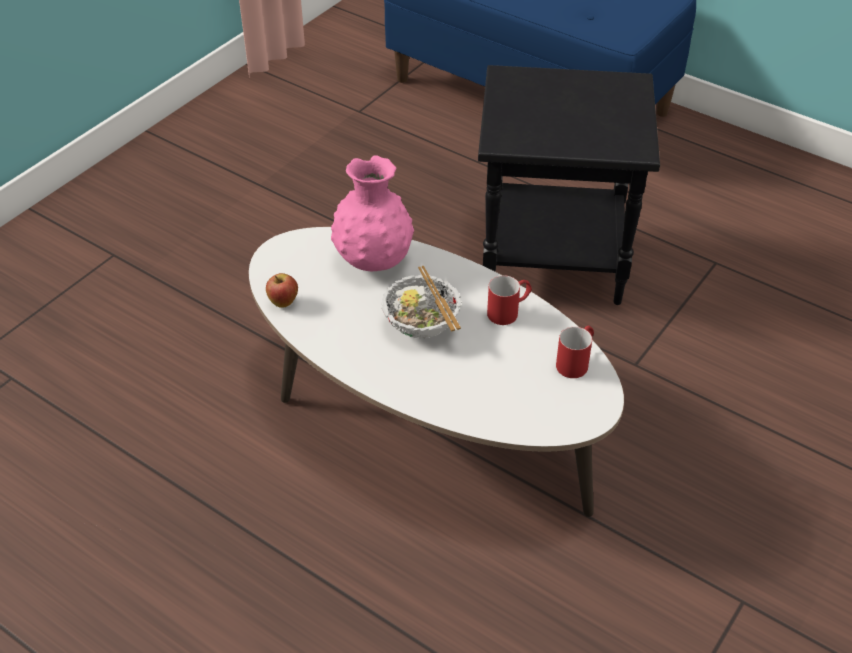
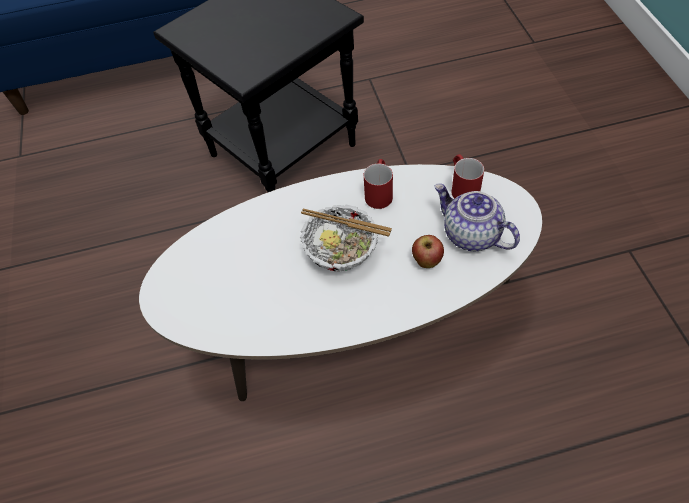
camera: 45 degrees left, 10 degrees up
apple [266,273,298,308] -> apple moved to [412,235,444,268]
pink vase [331,155,414,271] -> none
none -> teapot [434,184,520,251]

